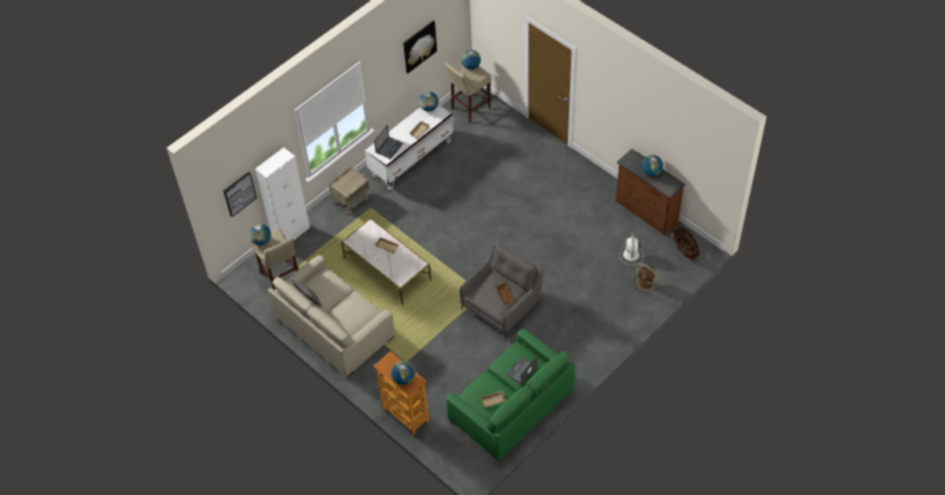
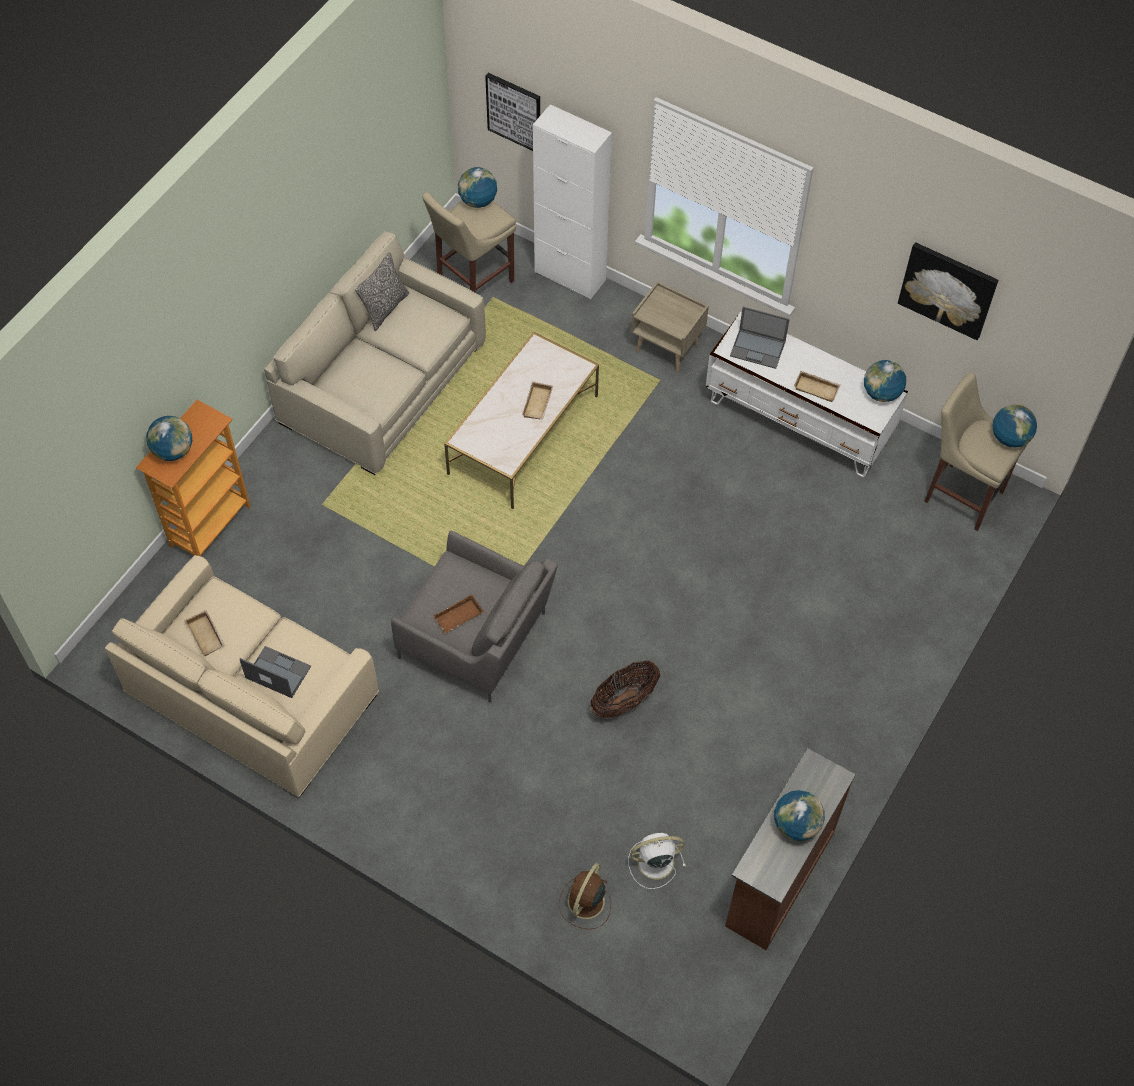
camera: 75 degrees right, 5 degrees up
green sofa [446,329,576,461] -> beige sofa [105,555,379,797]
basket [673,227,699,259] -> basket moved to [590,661,660,718]

